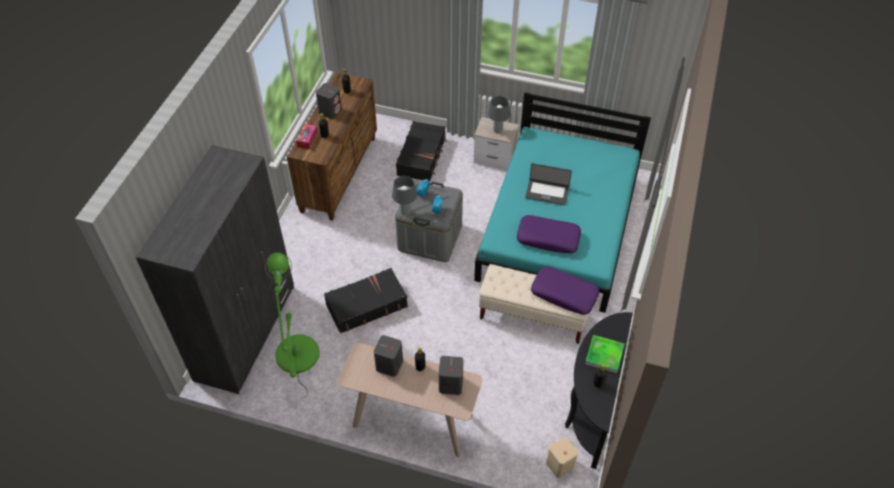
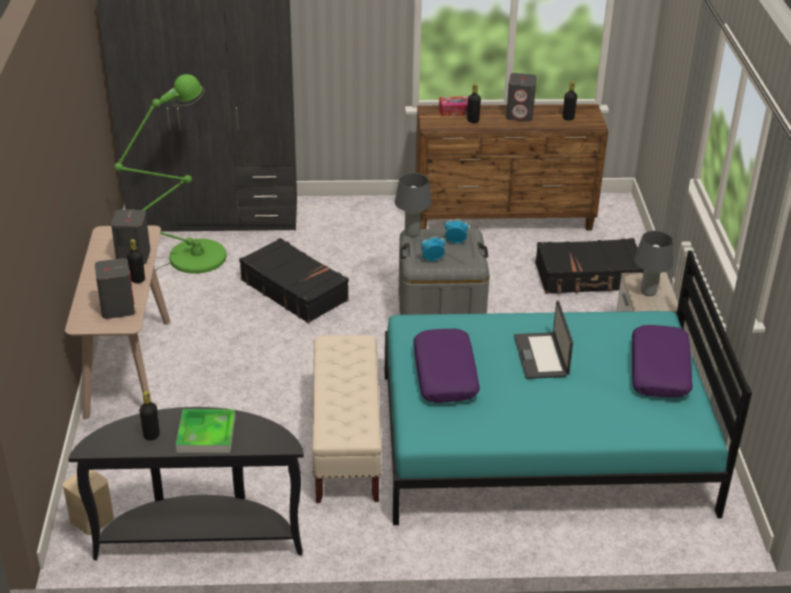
camera: 70 degrees right, 15 degrees down
purple pillow [531,266,599,315] -> purple pillow moved to [632,325,692,397]

